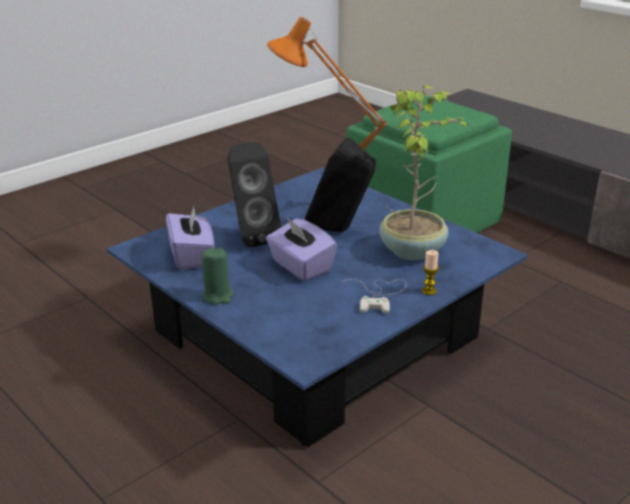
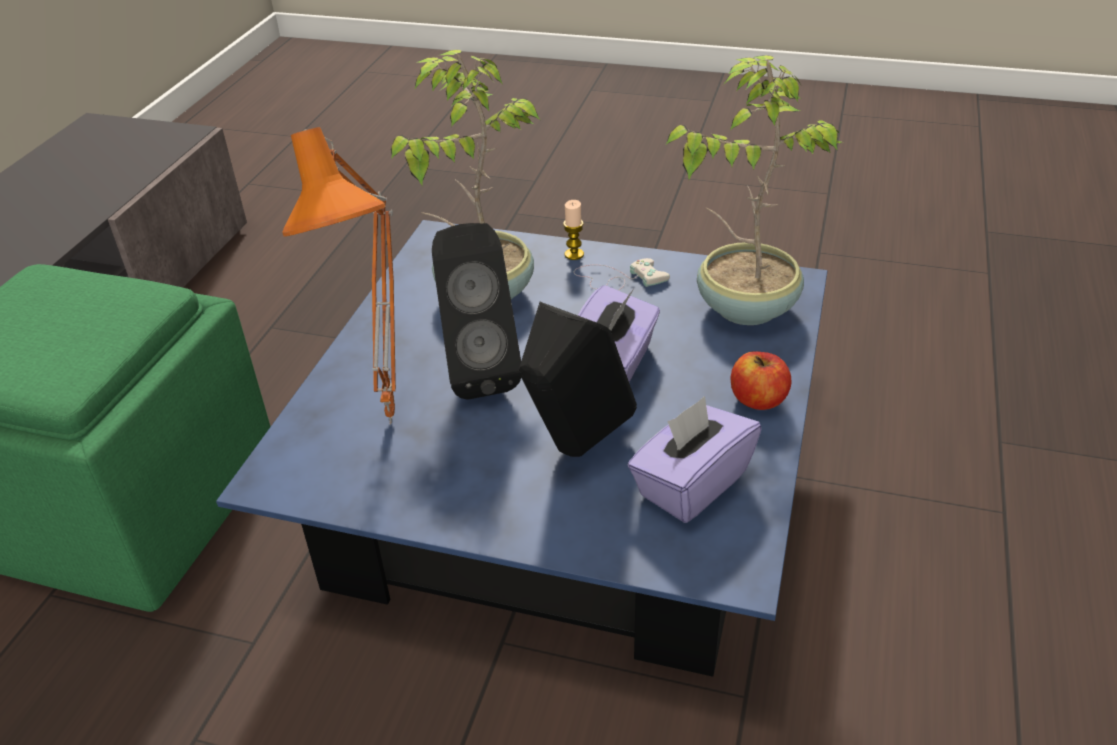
camera: 120 degrees left, 10 degrees up
green candle [201,248,234,305] -> apple [731,351,791,410]
none -> potted plant [666,55,842,325]

